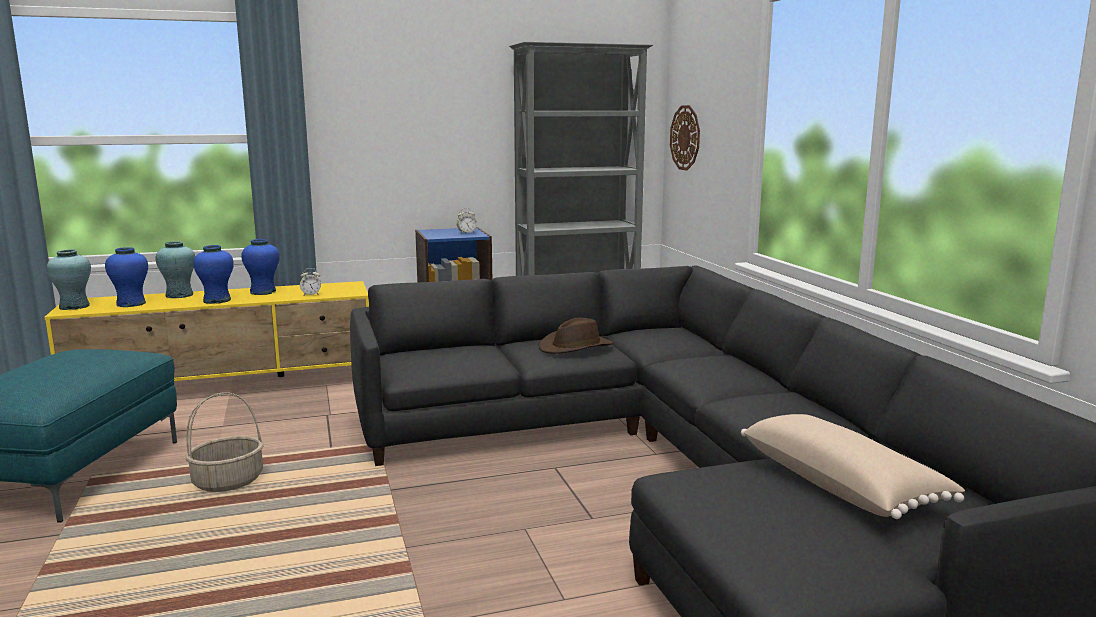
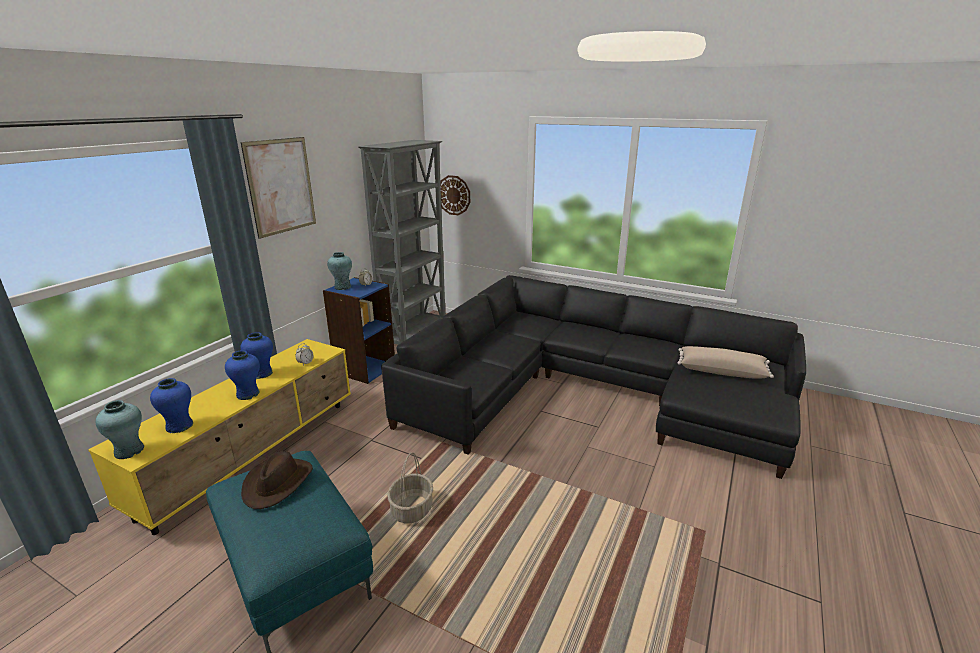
camera: 45 degrees left, 10 degrees up
turquoise vase [155,241,195,298] -> turquoise vase moved to [327,252,352,290]
brown hat [538,318,613,354] -> brown hat moved to [241,451,313,509]
none -> picture [241,137,316,239]

